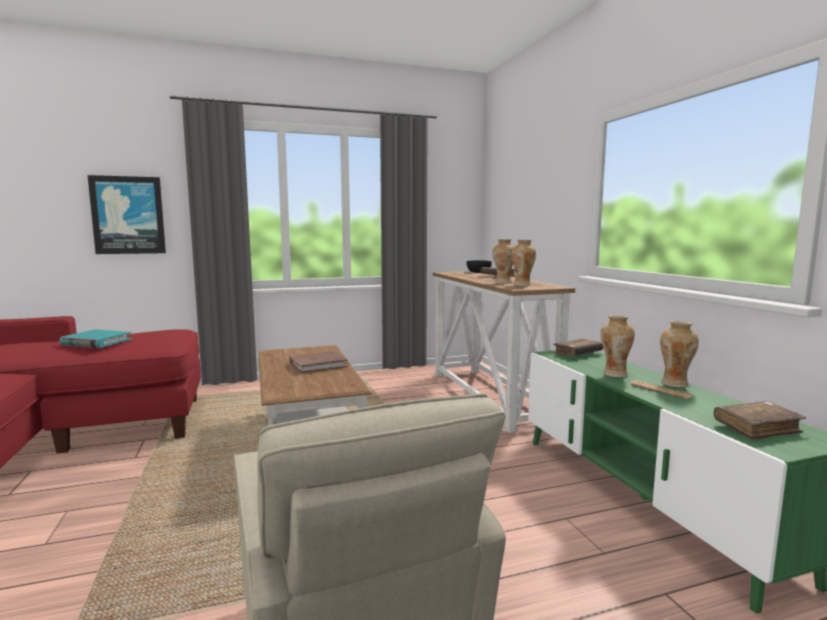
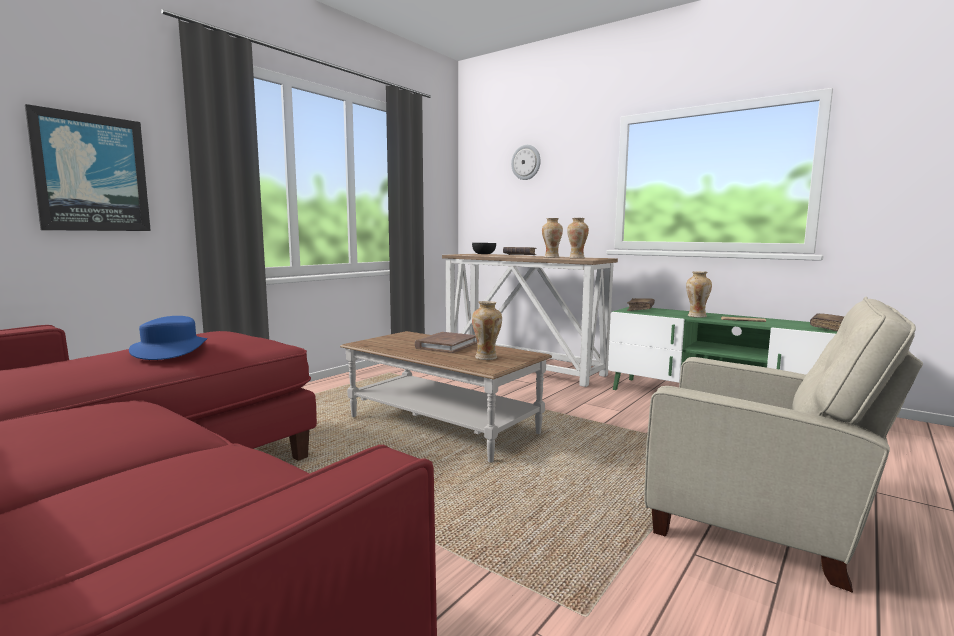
camera: 35 degrees left, 0 degrees up
turquoise book [59,329,132,348] -> blue hat [129,316,207,360]
vase [660,321,699,387] -> vase moved to [472,301,502,360]
none -> wall clock [511,145,541,180]

